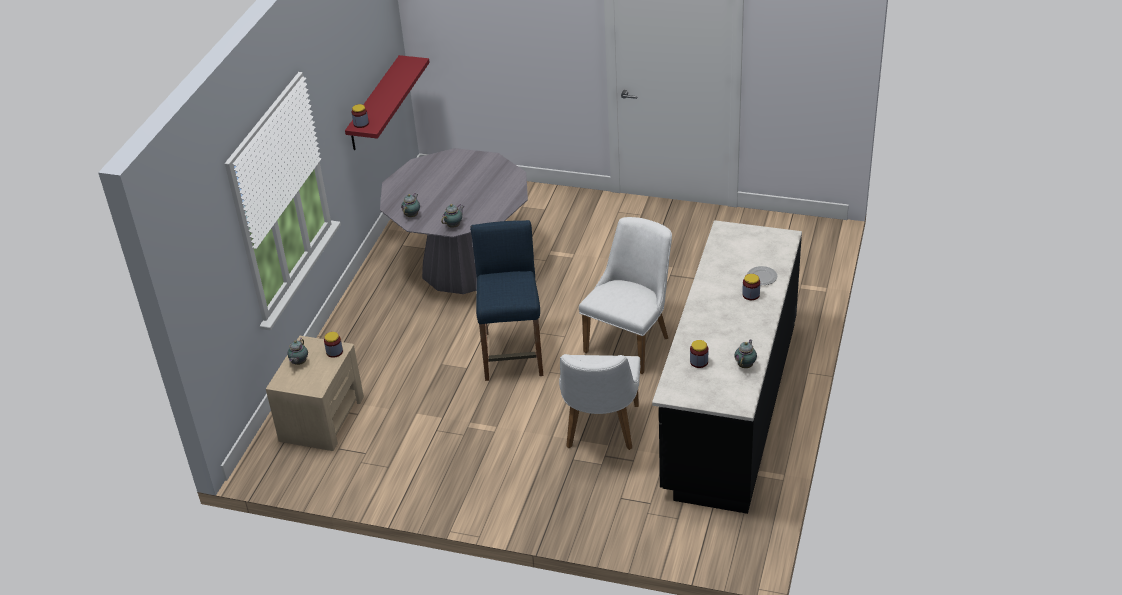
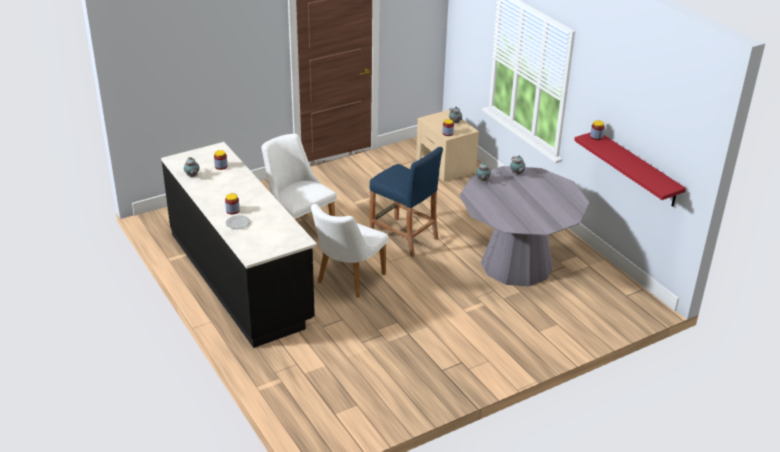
camera: 130 degrees right, 5 degrees down
white chair [579,217,672,374] -> white chair turned 45 degrees clockwise [311,204,389,298]

